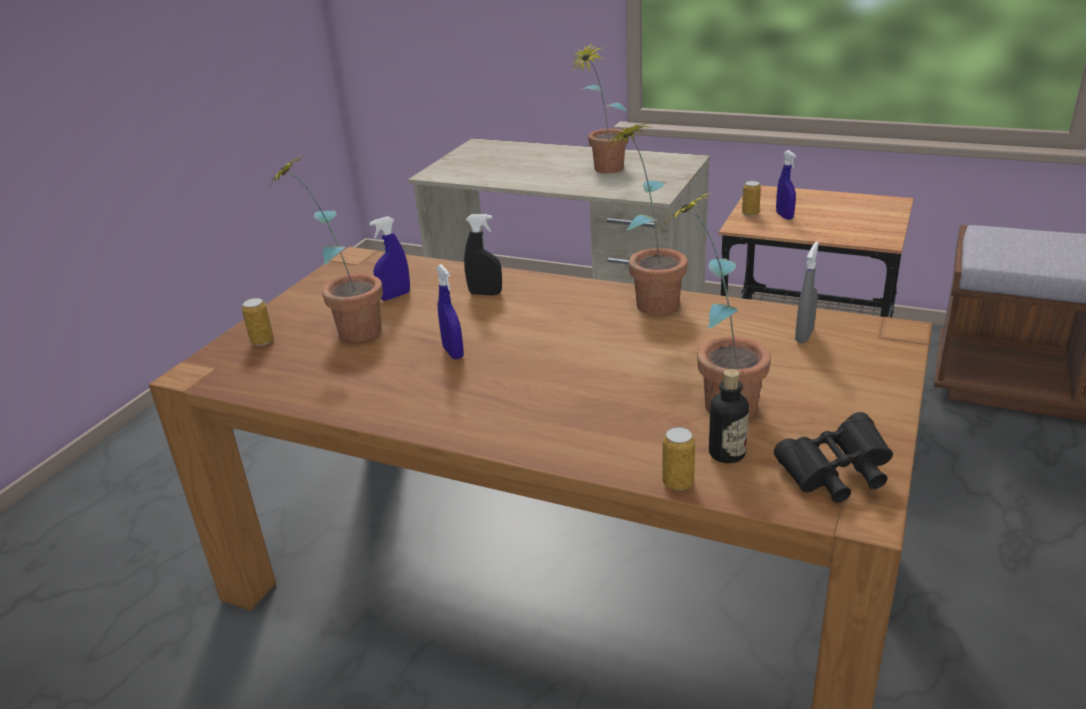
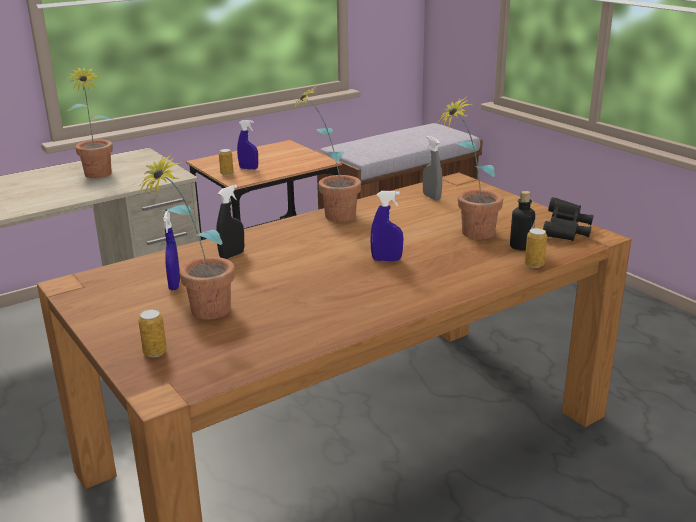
camera: 60 degrees left, 5 degrees down
blue spray bottle [436,264,464,359] -> blue spray bottle moved to [371,191,403,261]

